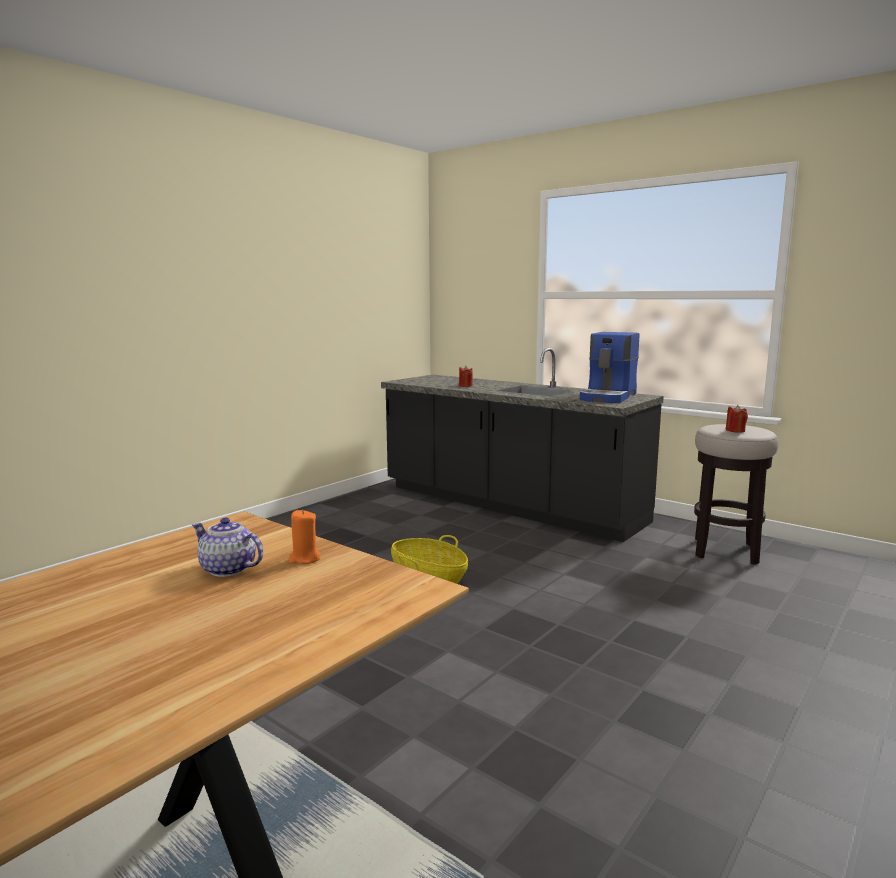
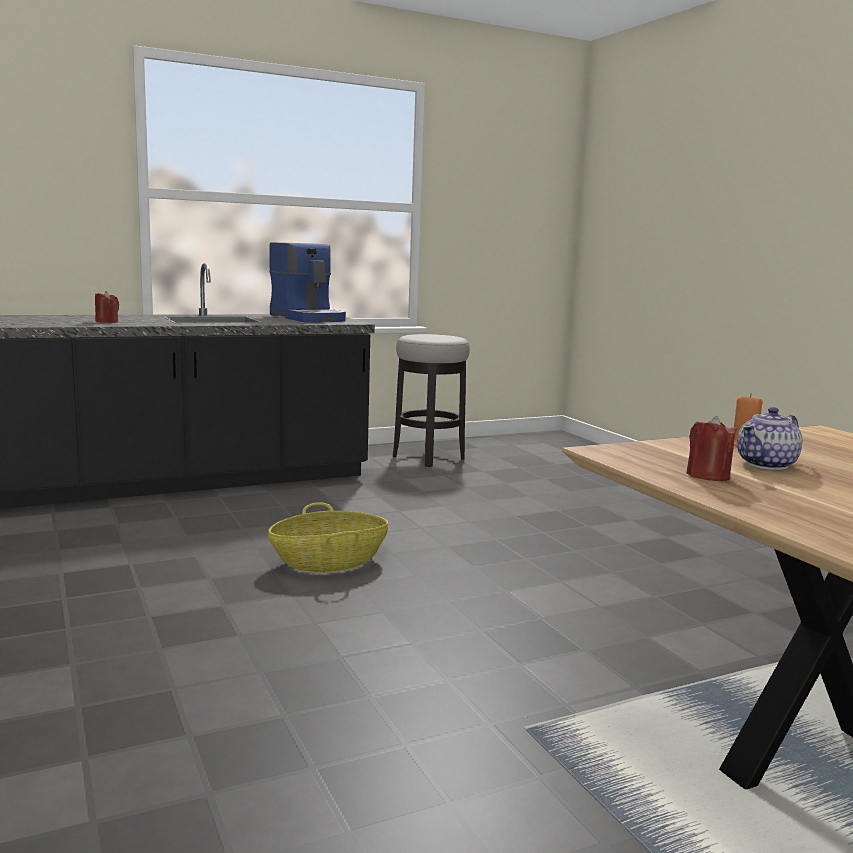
camera: 65 degrees left, 0 degrees up
red candle [726,405,748,433] -> red candle moved to [686,416,737,481]

